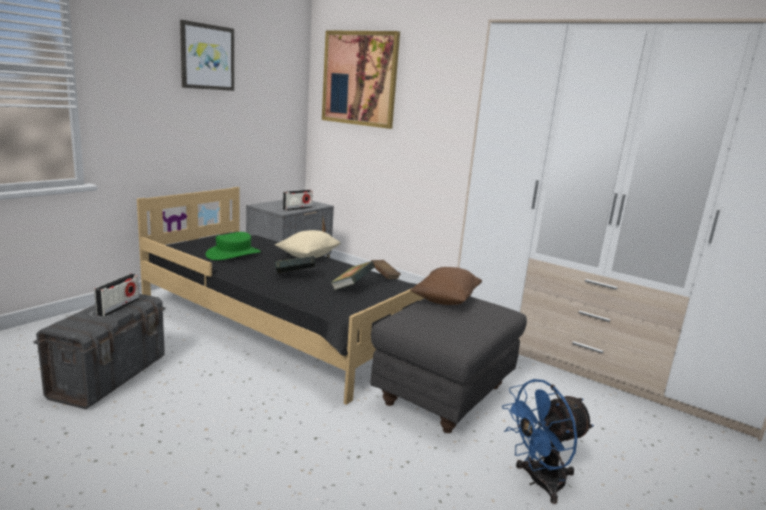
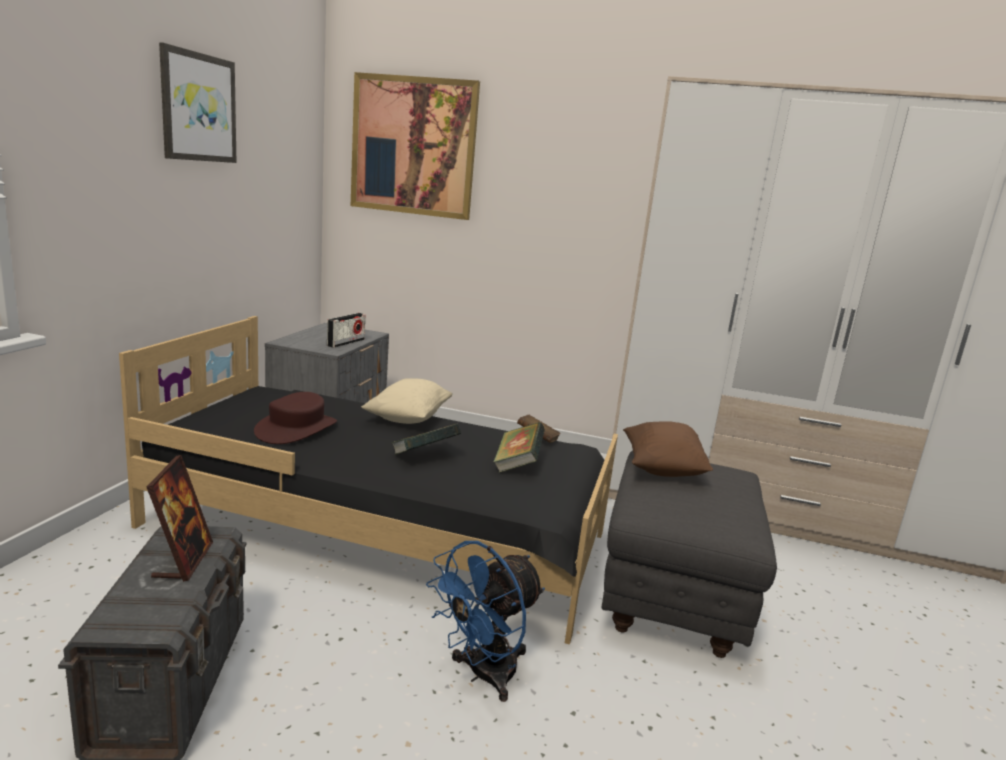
camera: 20 degrees left, 0 degrees up
radio [94,274,139,317] -> picture frame [147,455,213,582]
green hat [205,232,261,260] -> brown hat [254,392,337,444]
blue fan [502,379,594,504] -> blue fan moved to [426,541,545,702]

